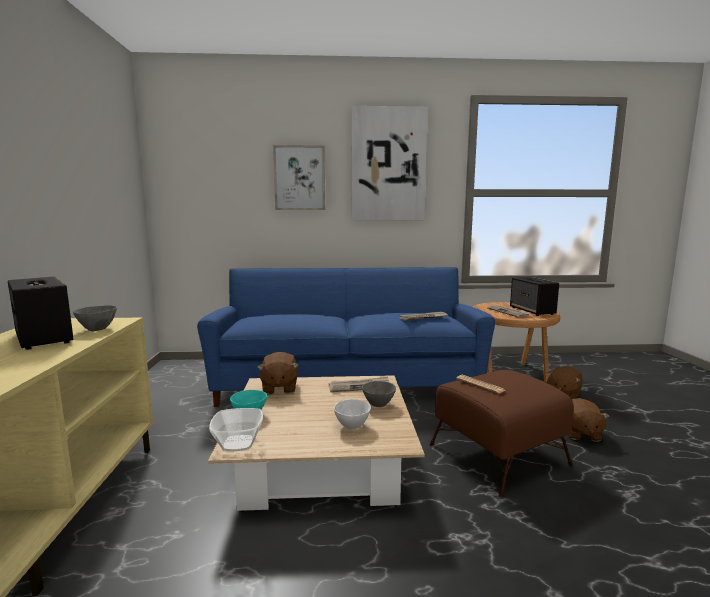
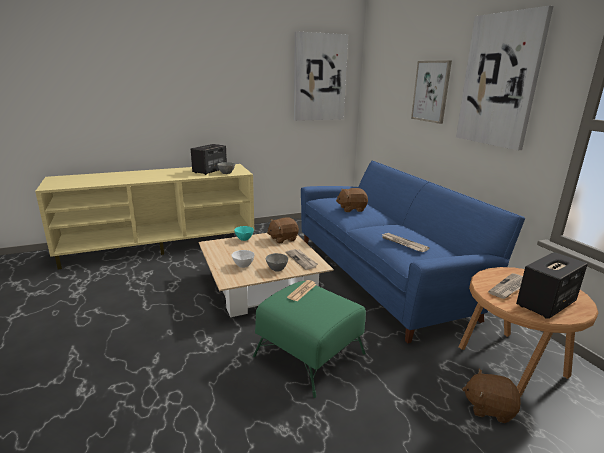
camera: 70 degrees right, 10 degrees up
bowl [209,408,263,451] -> none
brown ottoman [430,370,573,497] -> green ottoman [253,281,366,398]
brown plush toy [568,398,610,442] -> brown plush toy moved to [336,188,368,212]
none -> picture [294,31,348,121]

